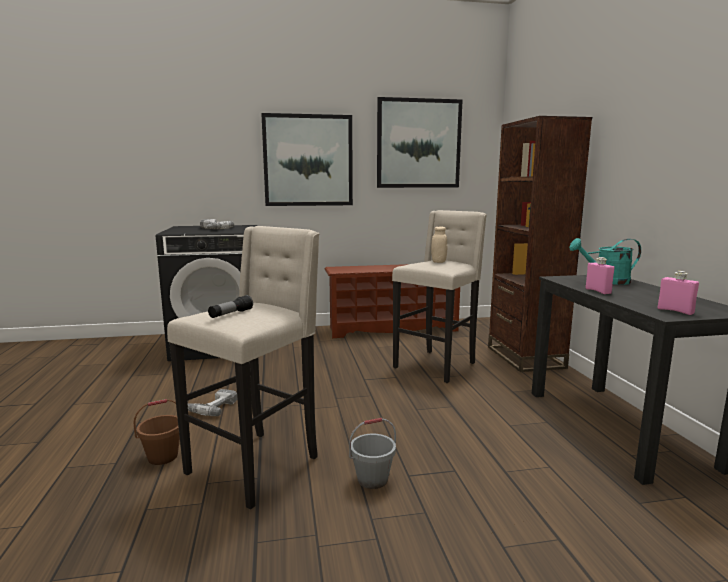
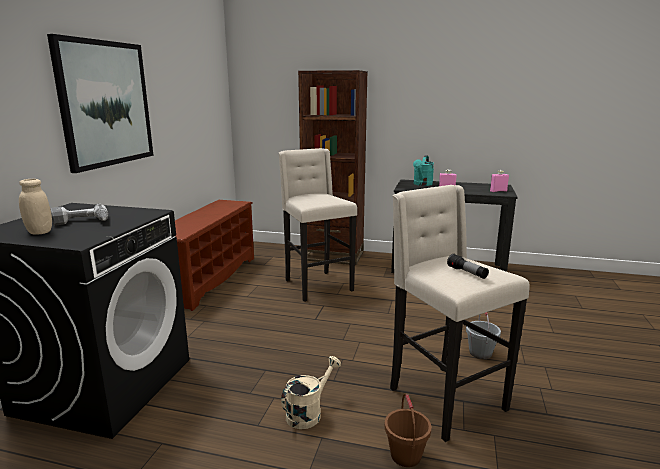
camera: 65 degrees left, 5 degrees up
power drill [188,389,237,416] -> beige watering can [281,356,341,429]
picture [377,97,463,188] -> none
beige jar [431,227,447,263] -> beige jar moved to [19,179,52,235]

